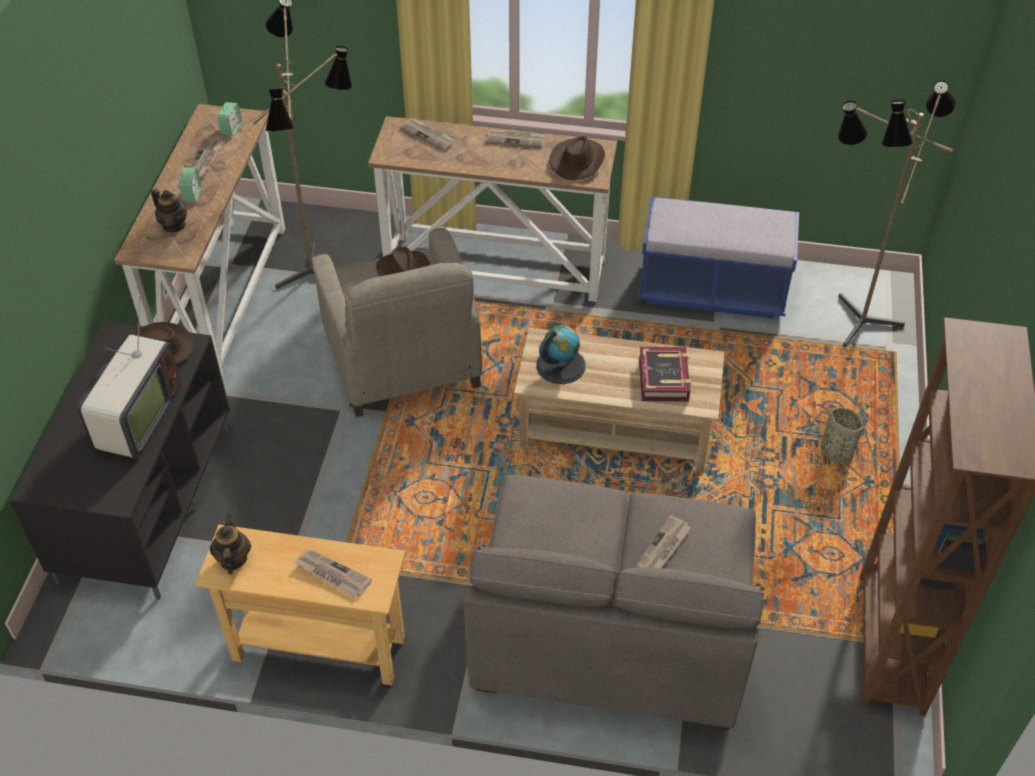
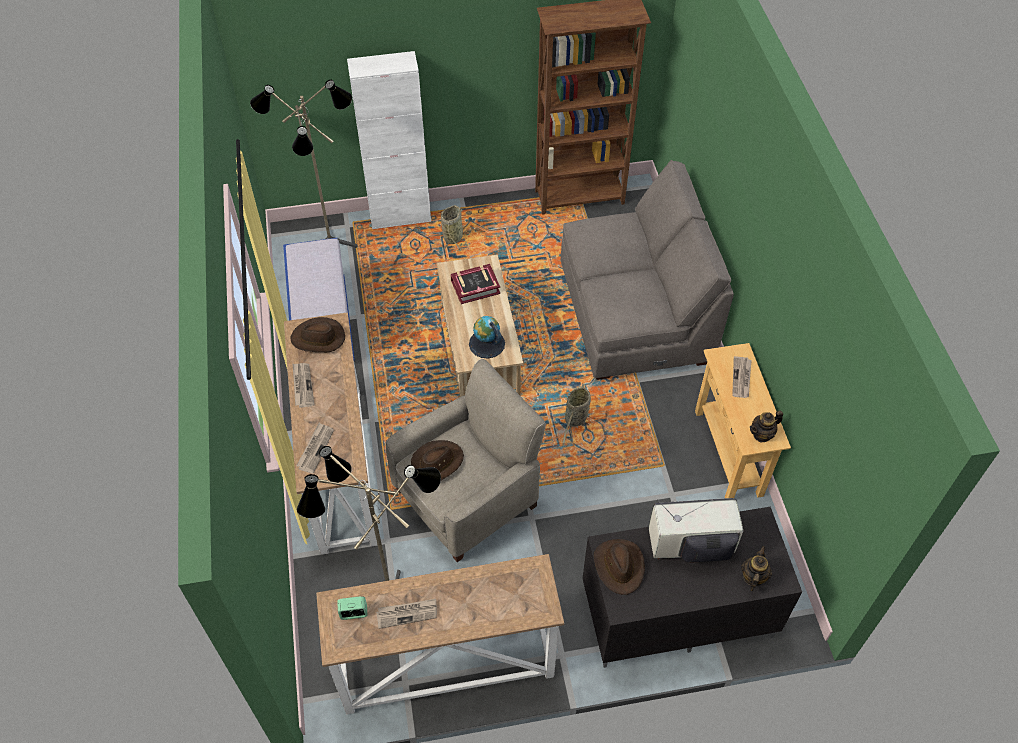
camera: 110 degrees left, 5 degrees up
teapot [151,189,187,232] -> teapot moved to [741,546,772,591]
alarm clock [178,168,201,202] -> none
newspaper [637,515,691,568] -> none
none -> white cabinet [347,51,431,229]
none -> basket [563,383,591,447]

